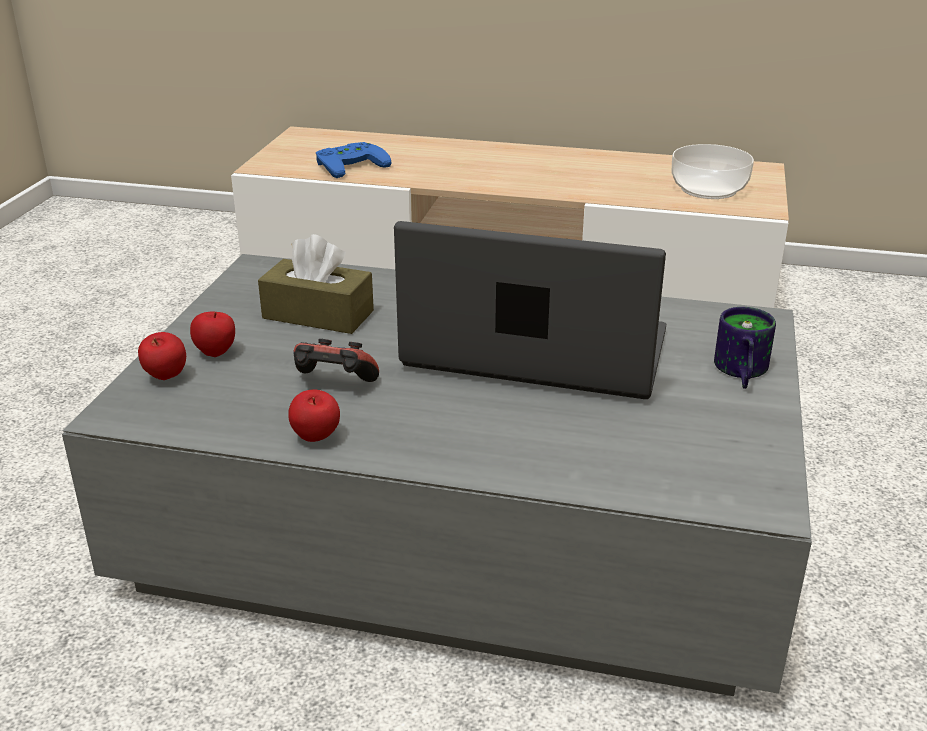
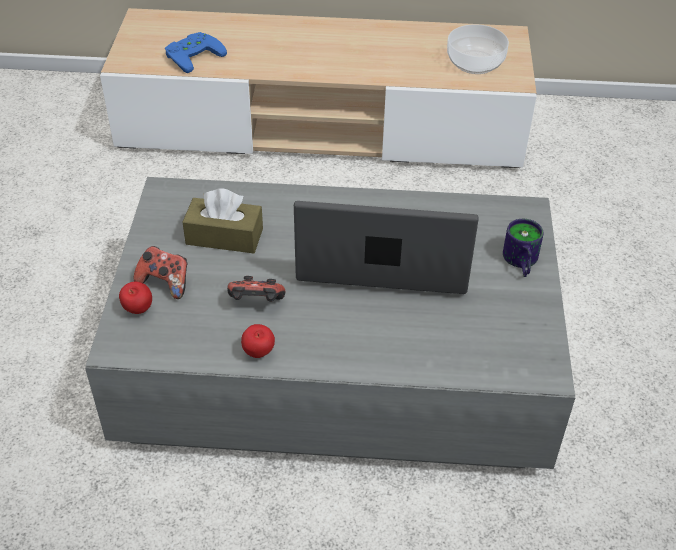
camera: 10 degrees left, 15 degrees up
apple [190,311,235,357] -> game controller [133,246,187,299]

